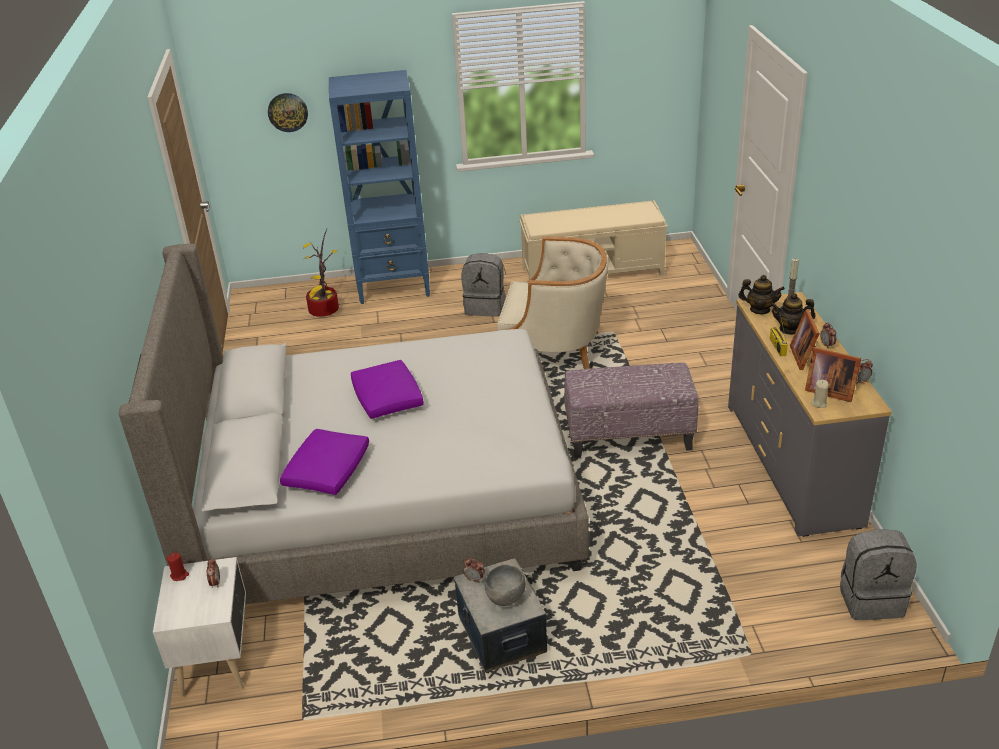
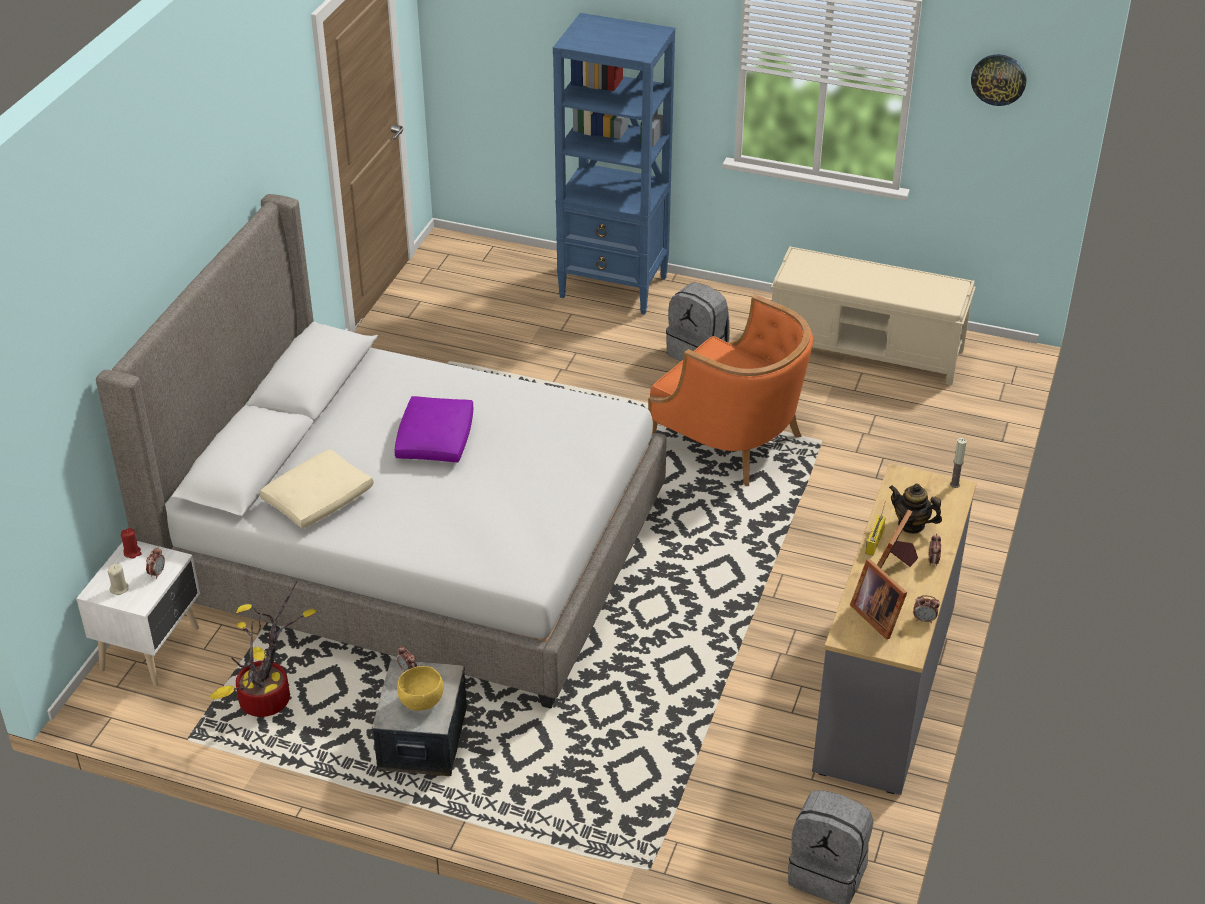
camera: 25 degrees right, 5 degrees up
wall clock [268,93,308,132] -> wall clock moved to [971,54,1027,106]
purple pillow [280,429,369,495] -> beige pillow [259,449,374,529]
potted plant [303,229,339,317] -> potted plant moved to [210,581,317,717]
grey bowl [484,564,526,606] -> yellow bowl [397,666,444,711]
beige armchair [497,236,608,369] -> orange armchair [648,294,813,486]
ottoman [565,363,698,458] -> none
teapot [738,275,785,314] -> none
beige candle [811,380,829,408] -> beige candle moved to [108,563,129,595]

